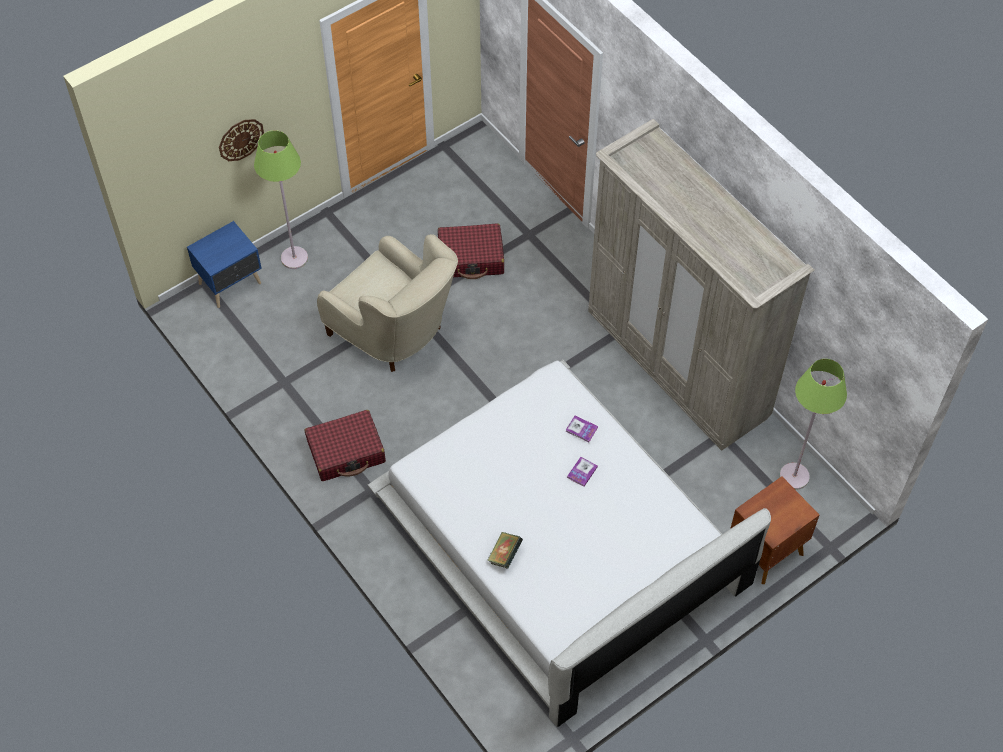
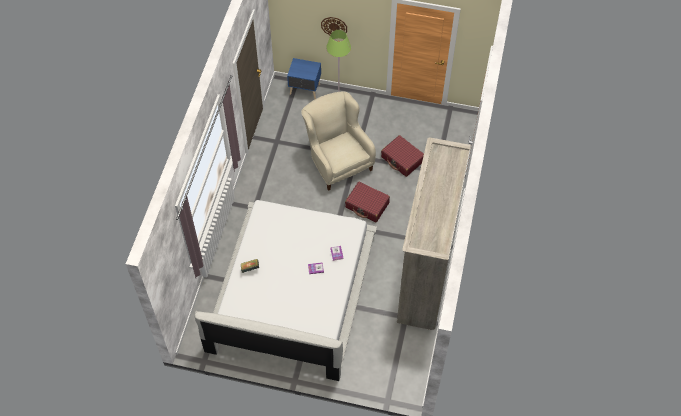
camera: 50 degrees right, 0 degrees up
red suitcase [305,410,386,481] -> red suitcase moved to [345,181,390,222]
beige armchair [317,234,458,372] -> beige armchair turned 150 degrees clockwise [301,91,376,191]
brown nightstand [730,476,819,584] -> none
green floor lamp [780,359,847,490] -> none

